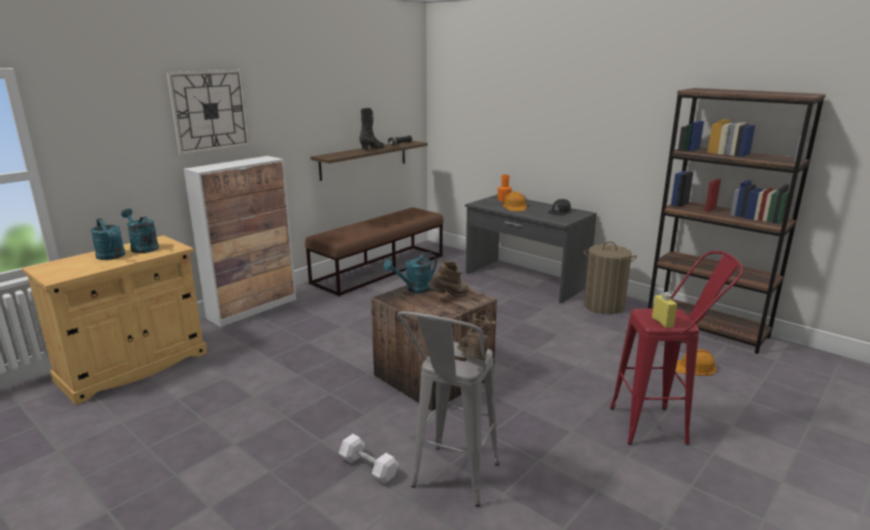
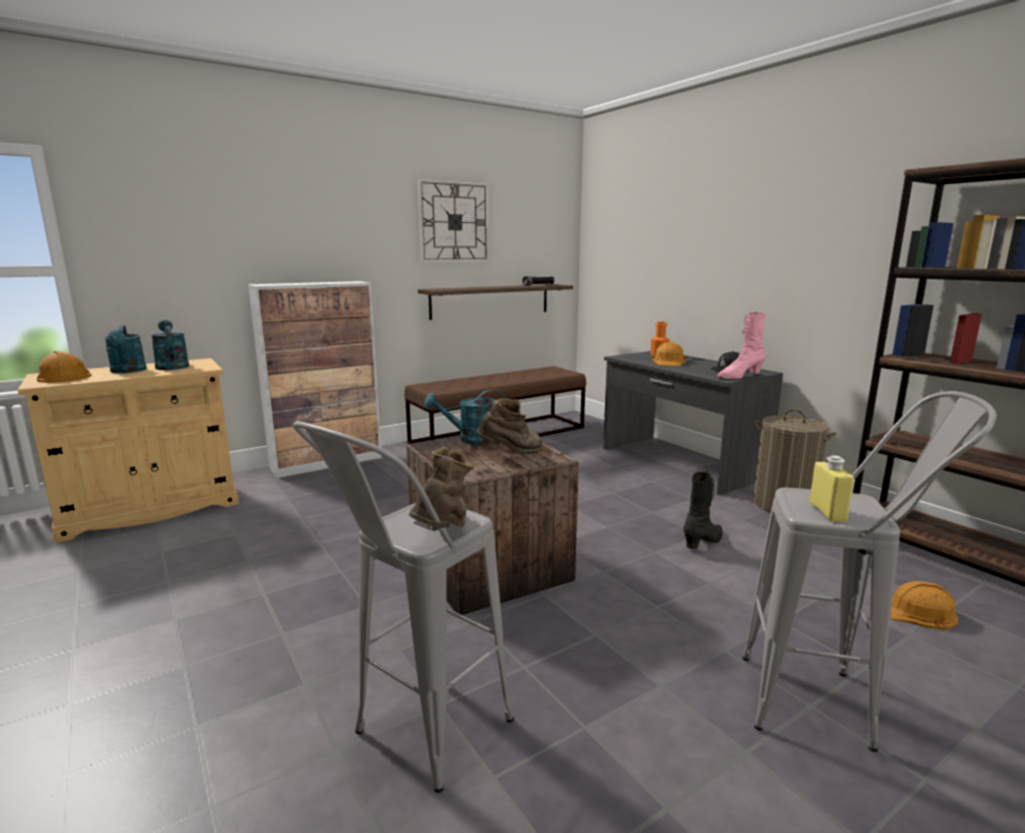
camera: 15 degrees right, 5 degrees down
wall clock [166,70,250,155] -> wall clock moved to [417,178,490,263]
white dumbbell [339,434,399,484] -> none
black boot [359,108,384,150] -> black boot moved to [683,472,723,549]
red stool [610,251,743,445] -> grey stool [743,391,997,752]
none -> orange hard hat [37,351,91,383]
none -> pink boot [717,312,766,379]

